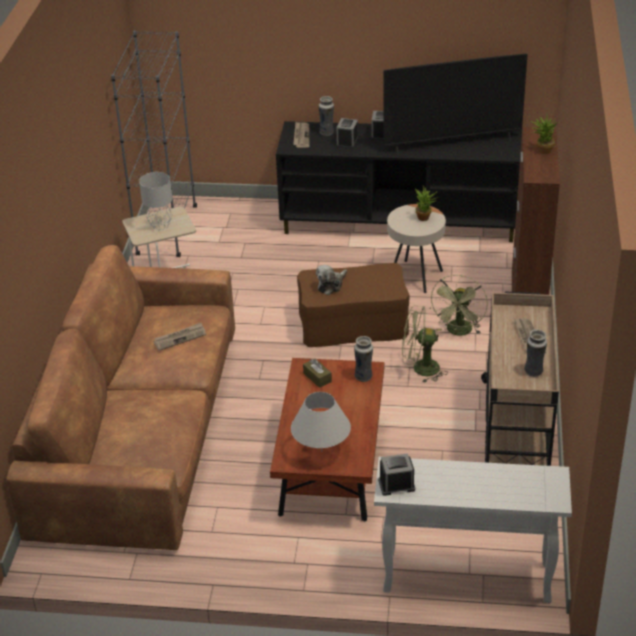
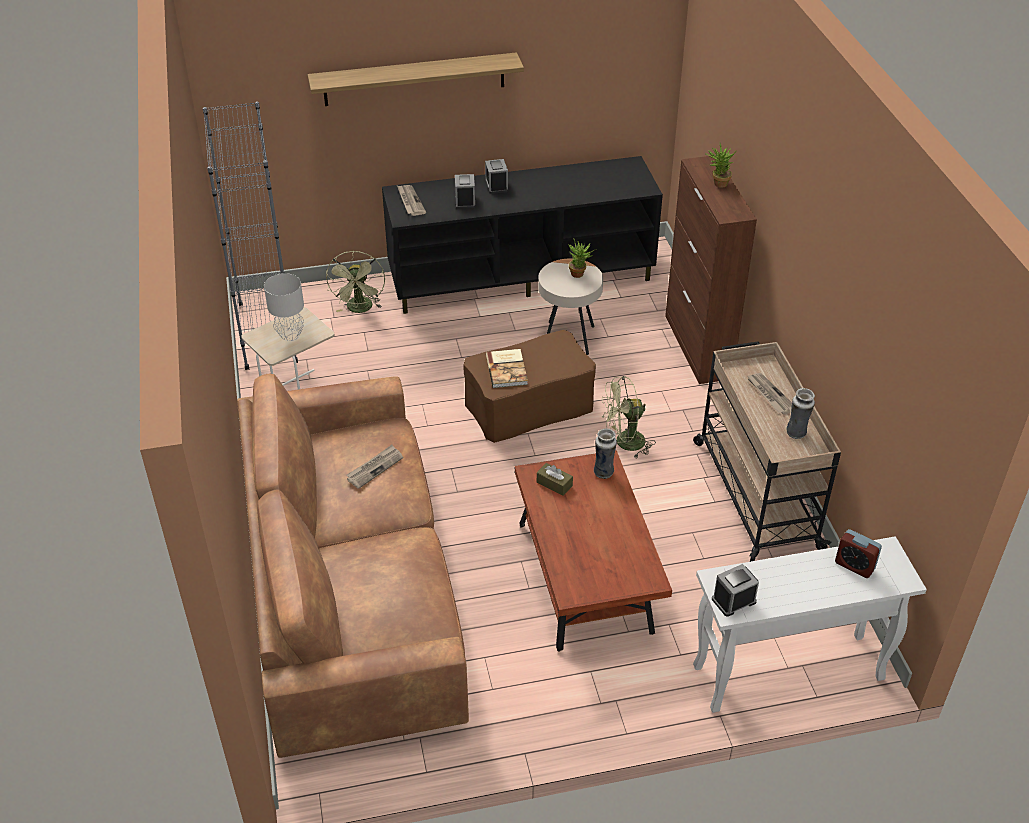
camera: 20 degrees left, 5 degrees up
white table lamp [291,392,351,452] -> none
plush toy [316,265,347,295] -> book [486,349,528,388]
vase [319,96,334,136] -> none
television [384,54,528,155] -> none
green fan [430,275,488,335] -> green fan moved to [326,251,385,313]
none -> shelf [308,52,524,106]
none -> alarm clock [835,529,882,578]

